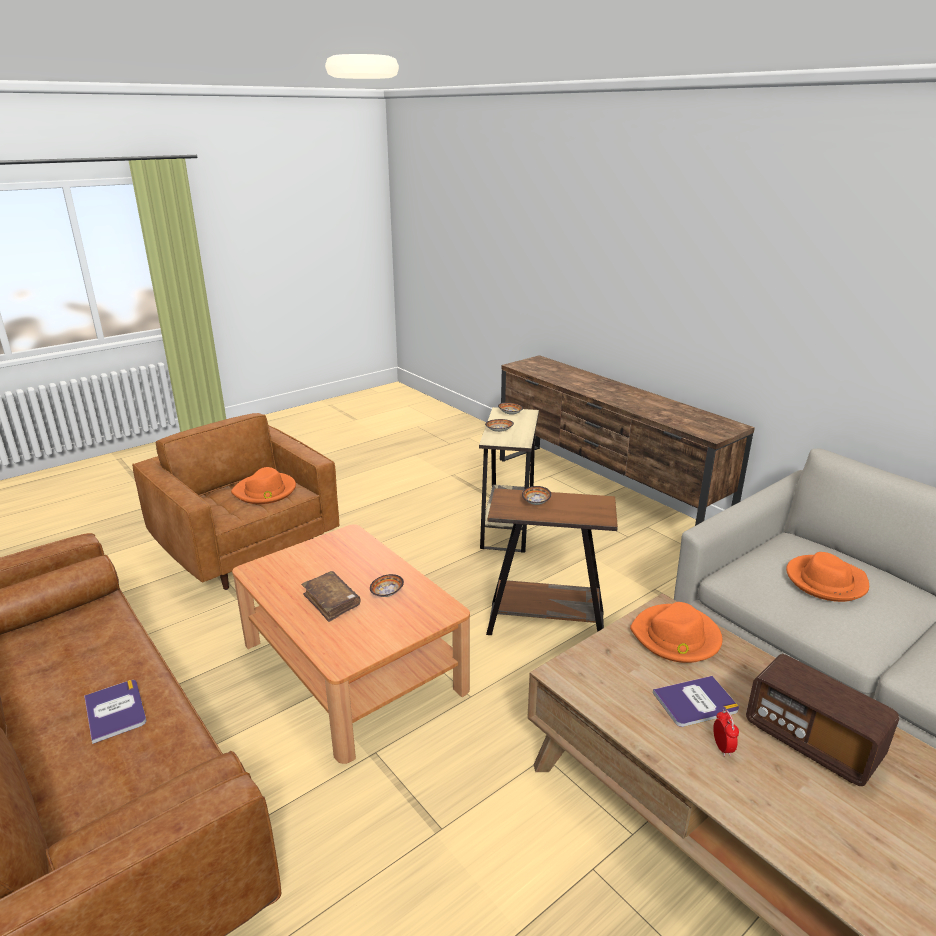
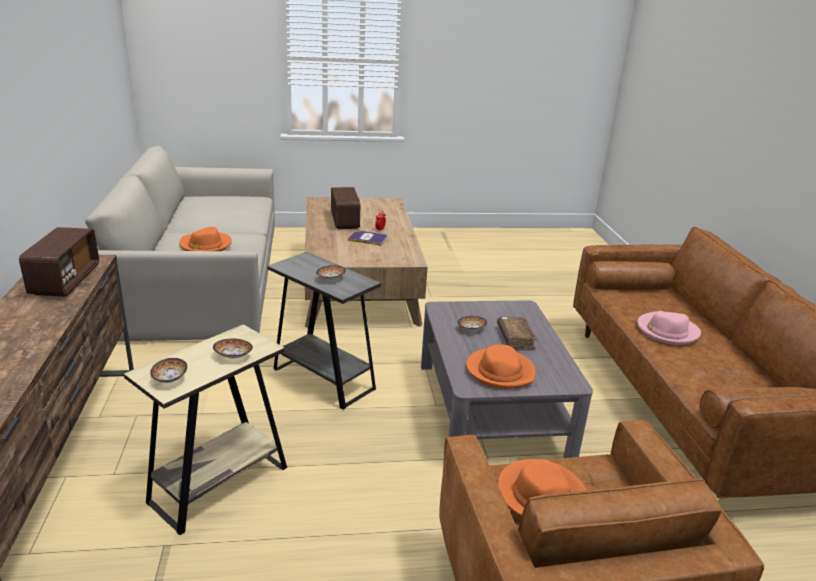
camera: 150 degrees left, 0 degrees up
book [84,680,146,744] -> pink hat [637,311,701,345]
brown coffee table [232,524,470,764] -> grey coffee table [421,300,593,458]
brown side table [486,488,618,635] -> grey side table [267,252,381,409]
orange hat [630,602,722,663] -> orange hat moved to [466,344,536,389]
none -> radio [19,227,99,297]

